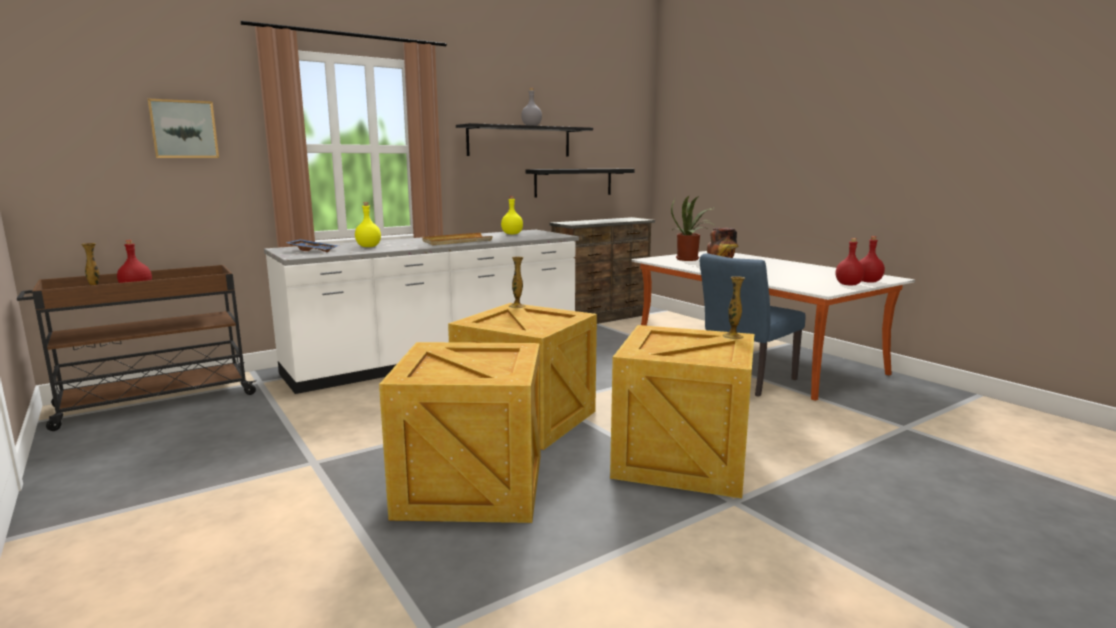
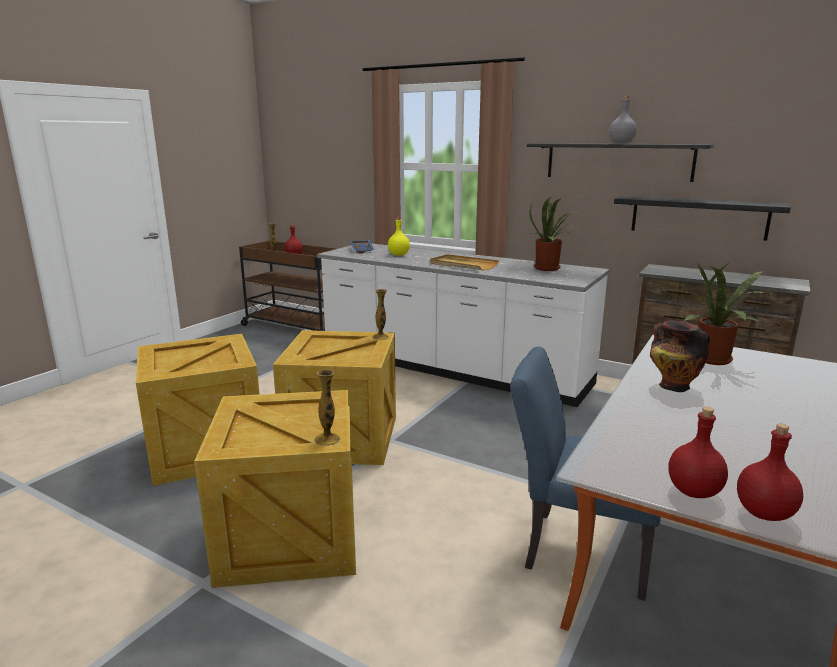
camera: 65 degrees right, 5 degrees up
picture [147,99,219,158] -> none
yellow bottle [501,196,523,234] -> potted plant [529,197,578,271]

